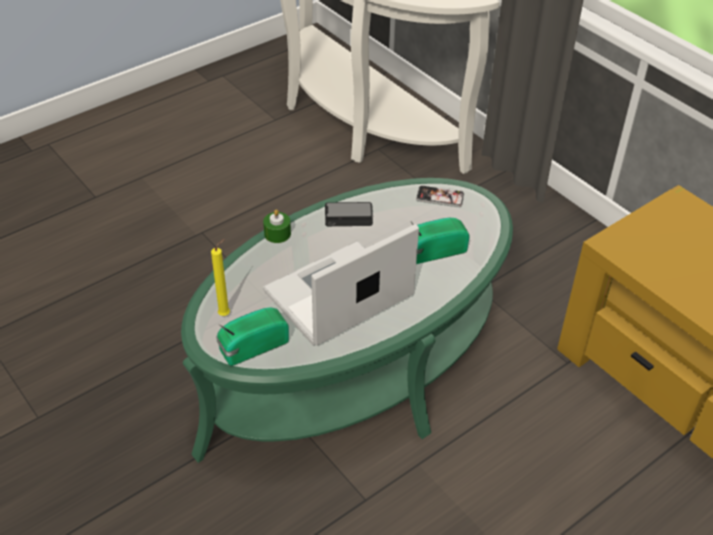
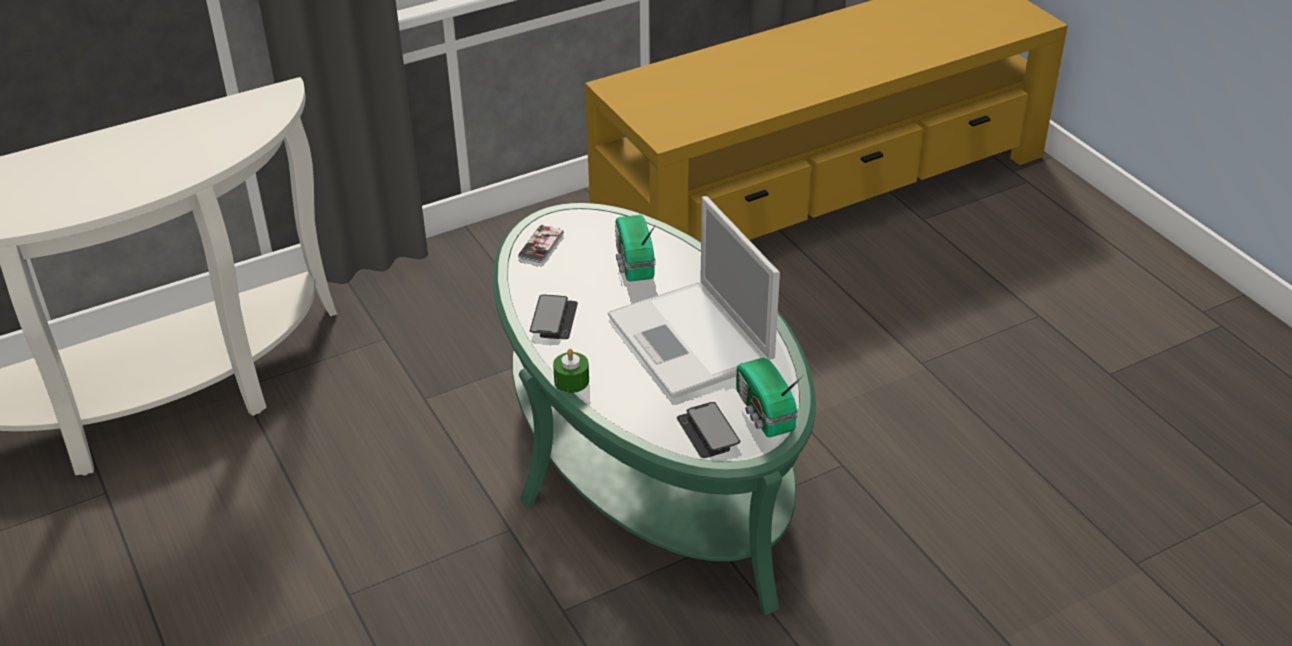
camera: 80 degrees left, 5 degrees down
yellow candle [211,239,230,316] -> phone [677,402,740,458]

